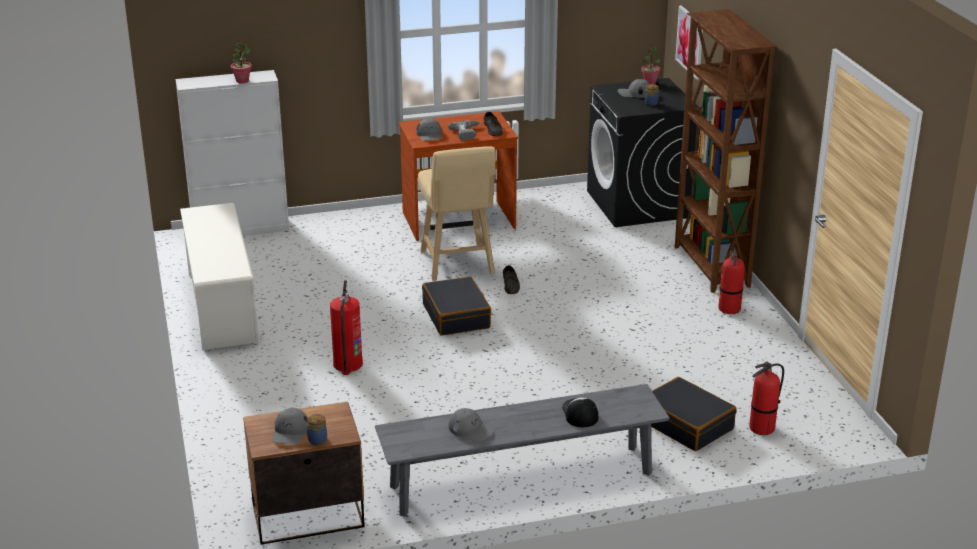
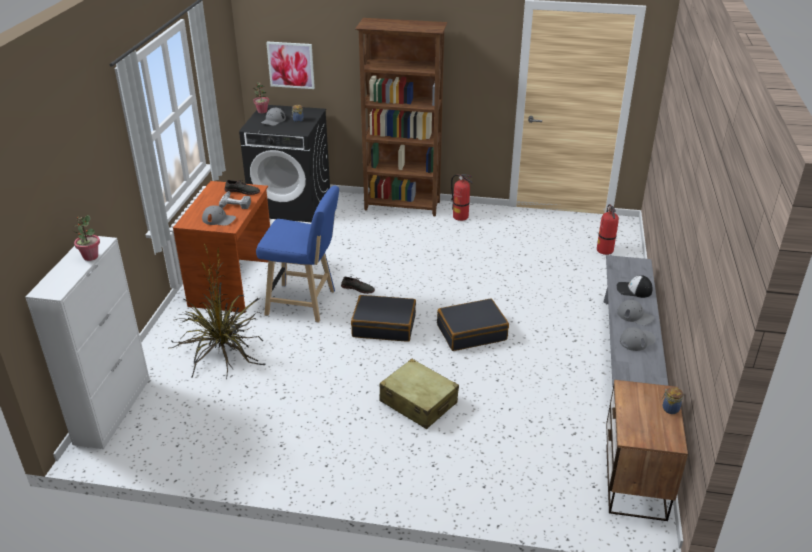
camera: 65 degrees left, 5 degrees up
white shoe rack [180,203,259,350] -> none
grey cap [272,408,308,444] -> grey cap moved to [617,300,654,325]
fire extinguisher [330,280,363,375] -> beige suitcase [379,359,459,429]
beige stool [418,147,495,281] -> blue stool [256,186,339,322]
black suitcase [651,377,737,451] -> black suitcase moved to [437,298,509,351]
none -> potted plant [171,244,265,379]

